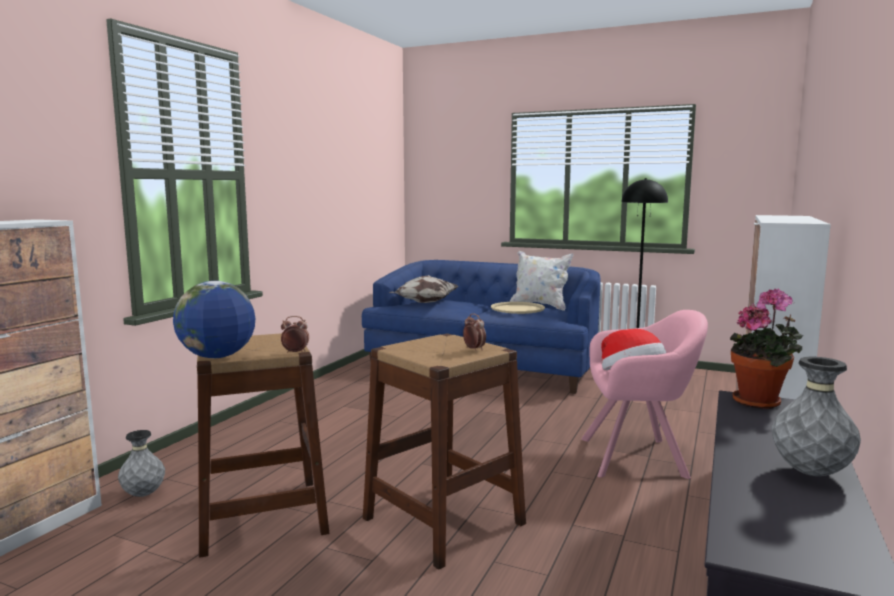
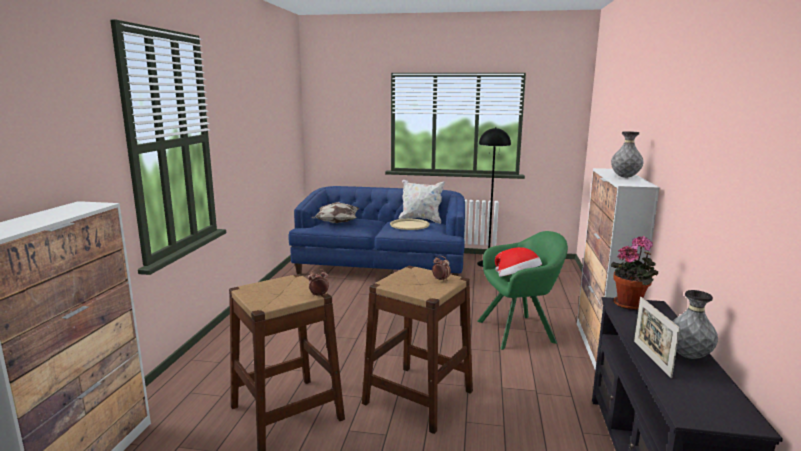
camera: 15 degrees left, 5 degrees up
grey vase [118,430,165,497] -> grey vase moved to [611,131,644,178]
globe [173,281,255,358] -> none
pink armchair [581,310,708,479] -> green armchair [477,231,568,350]
none -> picture frame [634,297,680,378]

